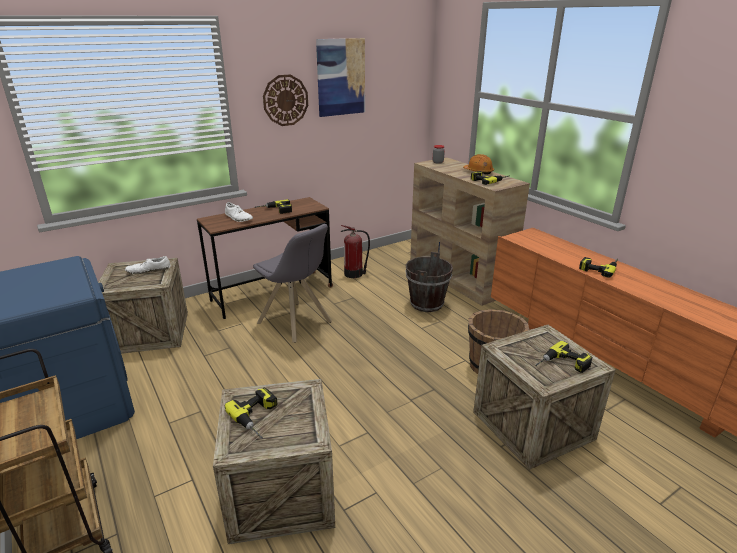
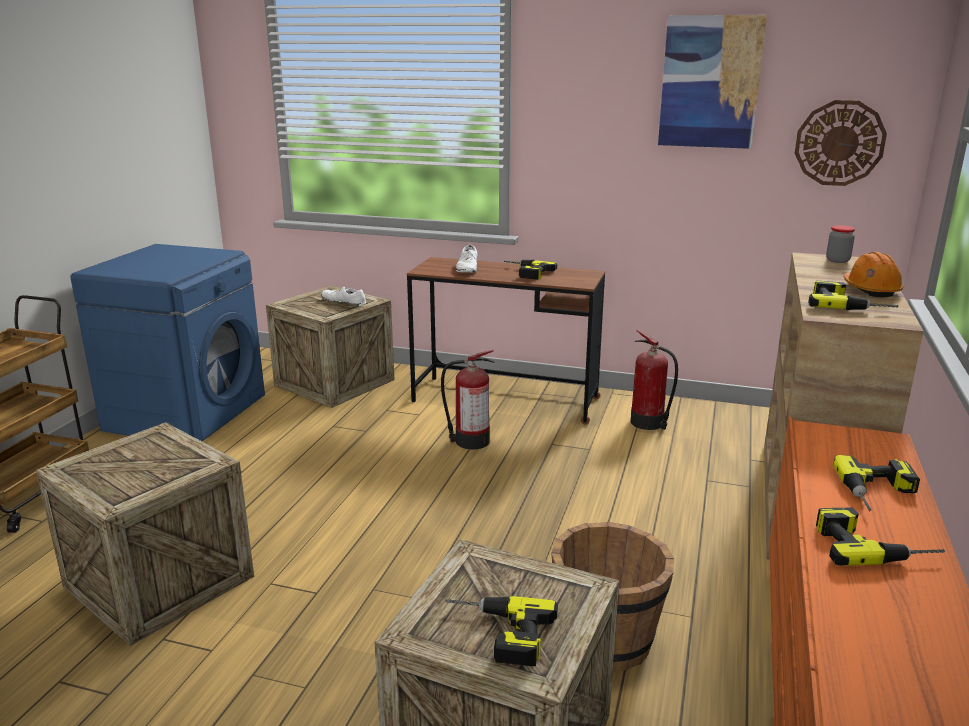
camera: 50 degrees right, 5 degrees down
power drill [225,388,277,439] -> power drill moved to [833,455,920,511]
grey chair [253,224,332,343] -> fire extinguisher [441,350,495,449]
wall clock [263,74,308,126] -> wall clock moved to [795,100,887,186]
brown bucket [406,252,453,312] -> none

